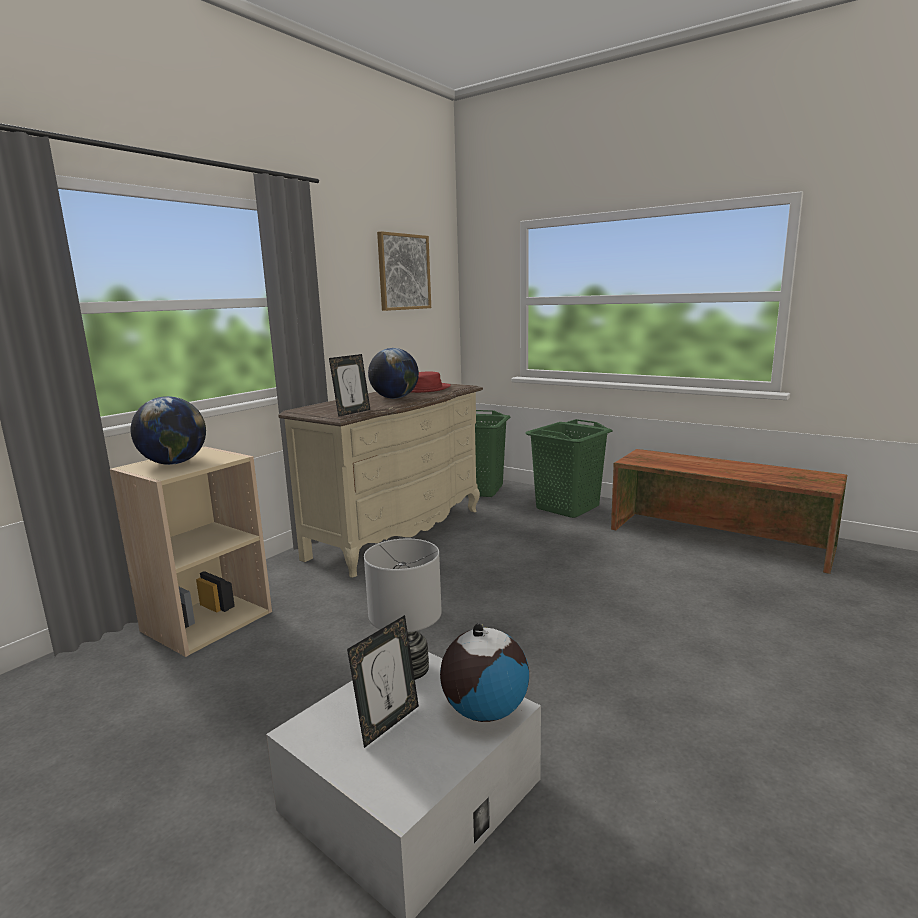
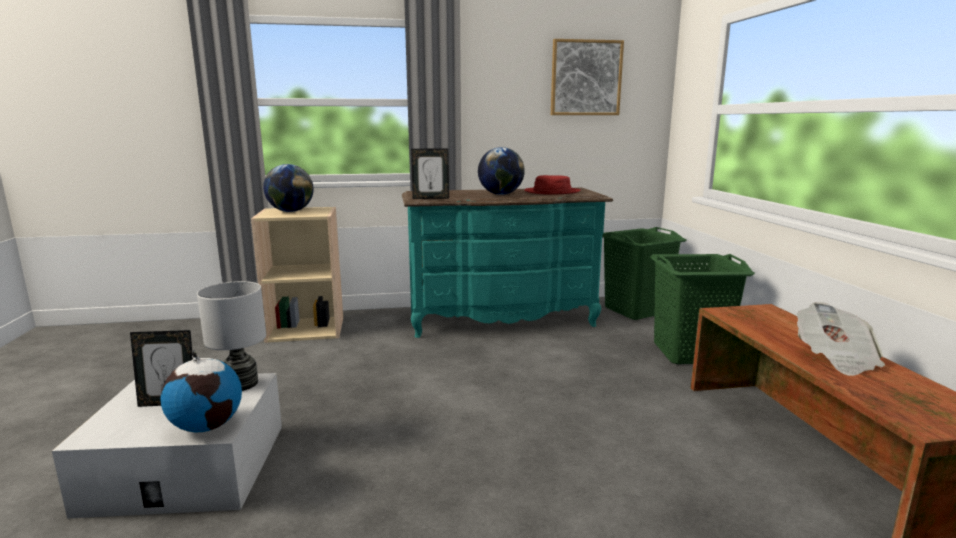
camera: 45 degrees right, 0 degrees up
beige dresser [278,383,483,577] -> turquoise dresser [402,187,613,338]
none -> newspaper [797,302,885,376]

